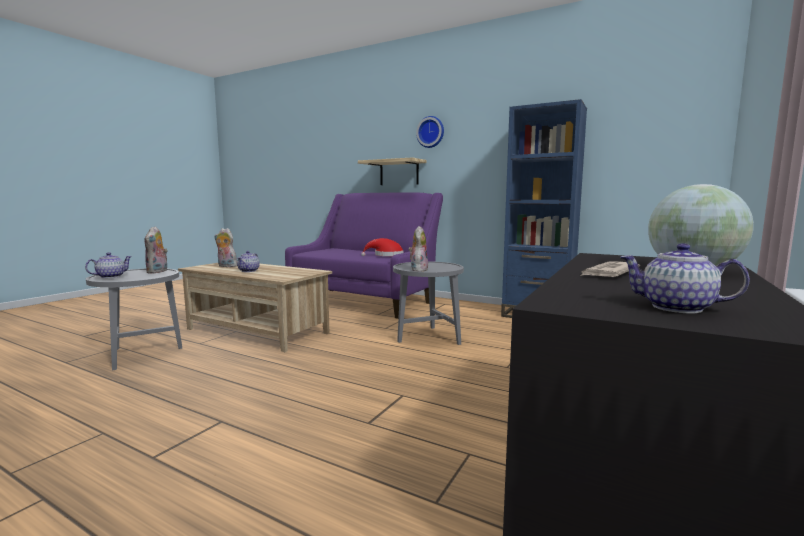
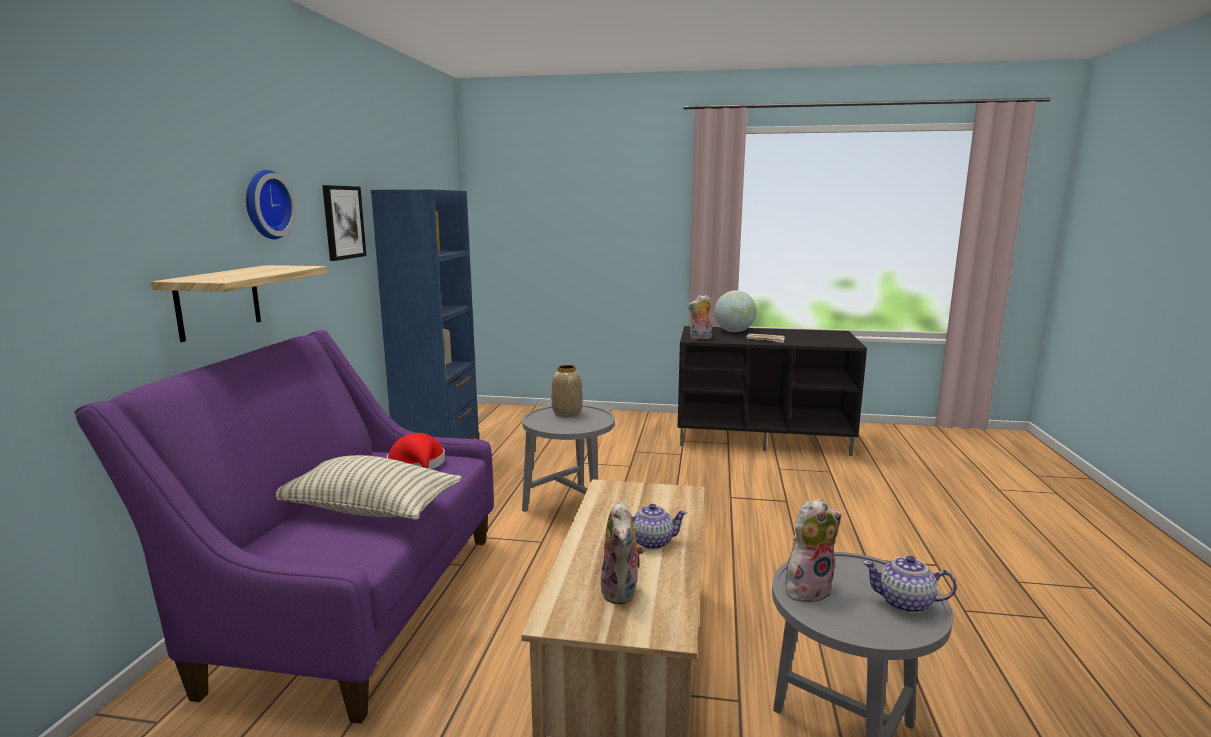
camera: 110 degrees left, 5 degrees up
plush toy [408,226,428,272] -> plush toy moved to [688,295,712,340]
teapot [620,243,750,313] -> none
none -> pillow [276,455,461,520]
none -> picture [322,185,366,261]
none -> vase [551,365,583,417]

